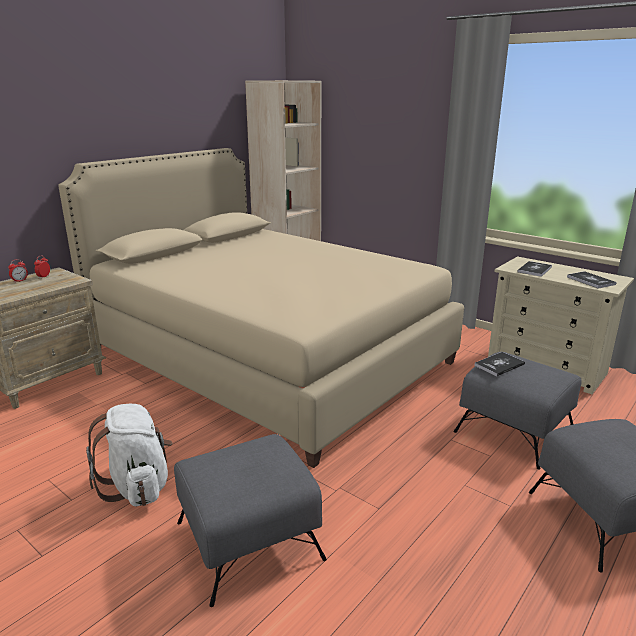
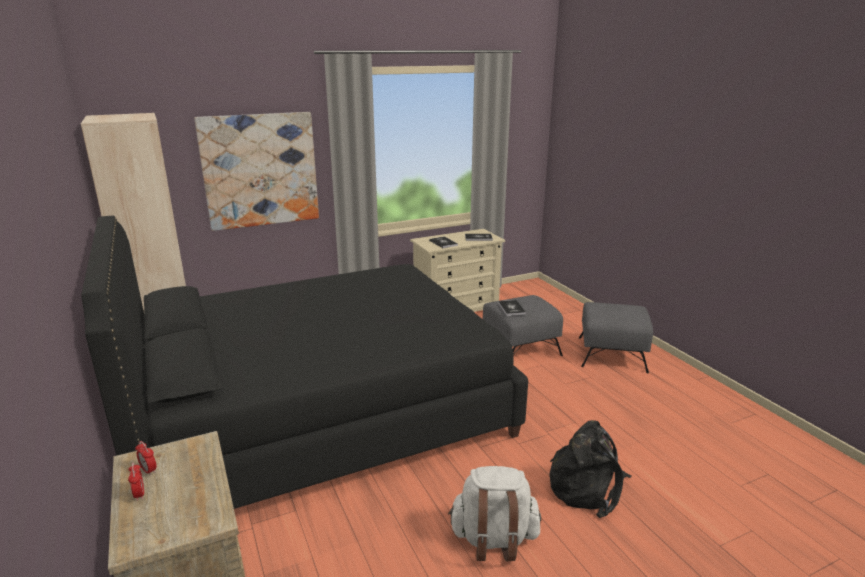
camera: 65 degrees left, 0 degrees up
beige bed [58,148,464,468] -> black bed [81,216,528,509]
grey ottoman [174,434,327,607] -> black backpack [549,420,631,518]
none -> picture [194,112,319,231]

